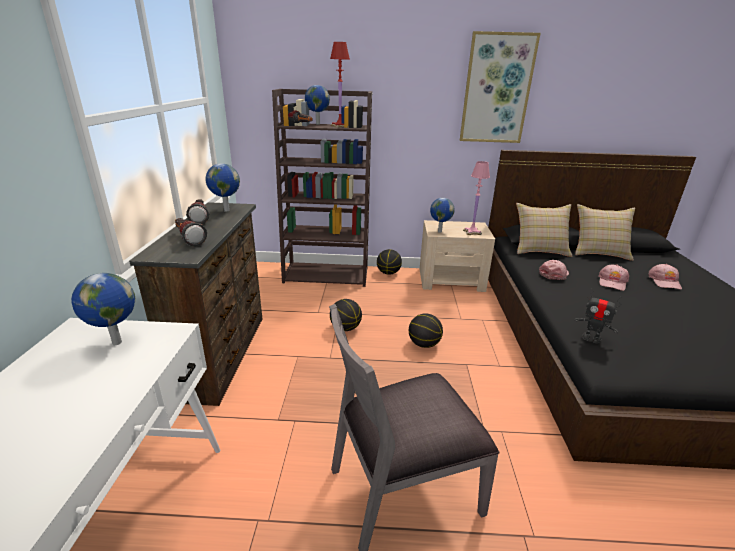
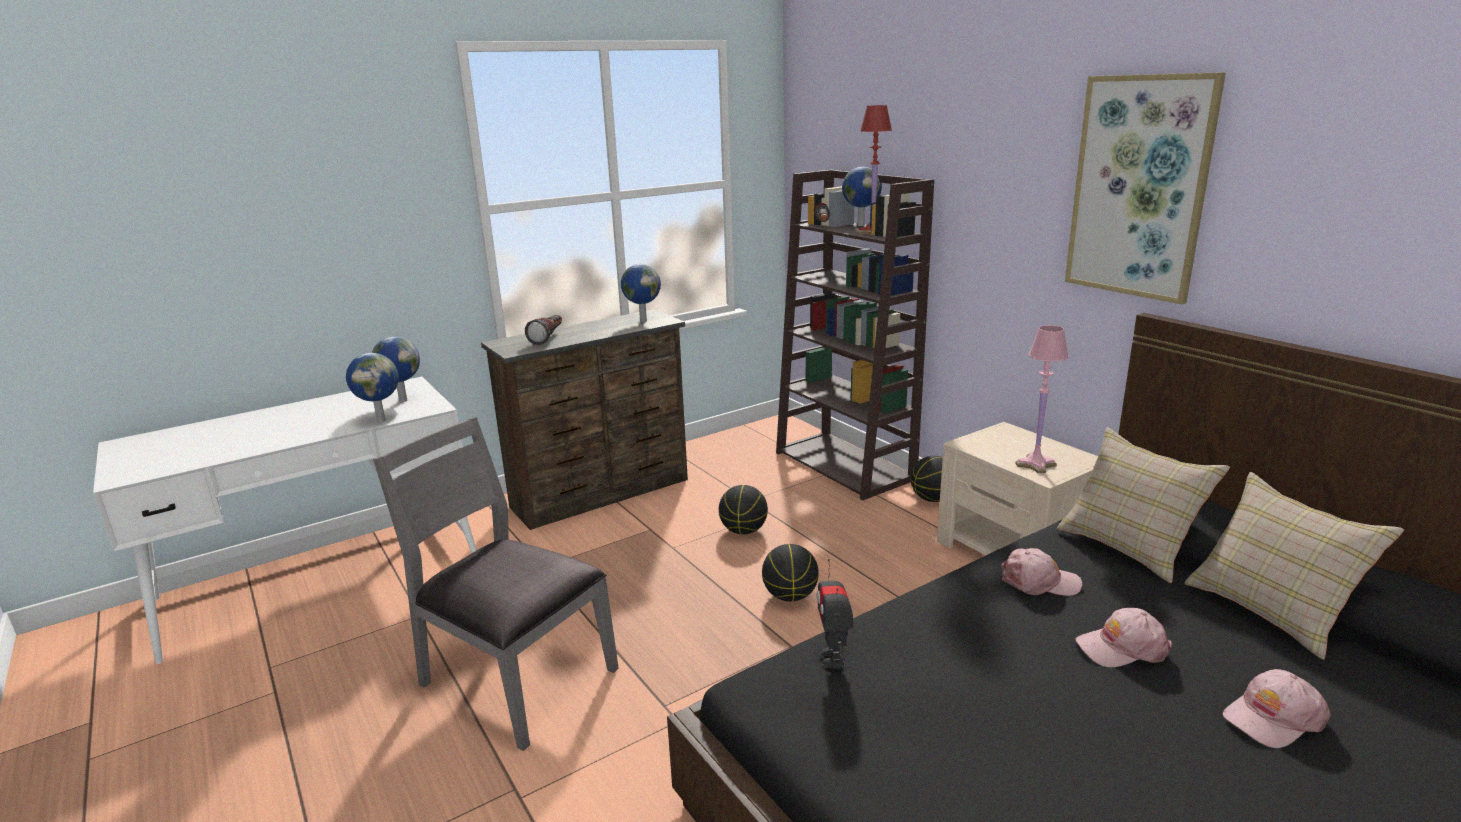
camera: 55 degrees right, 5 degrees down
flashlight [186,199,210,224] -> none
globe [430,198,455,233] -> globe moved to [346,353,399,422]

